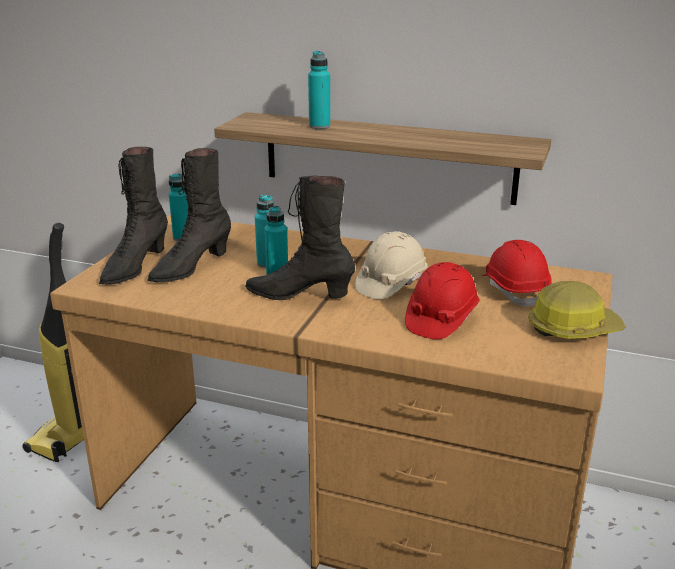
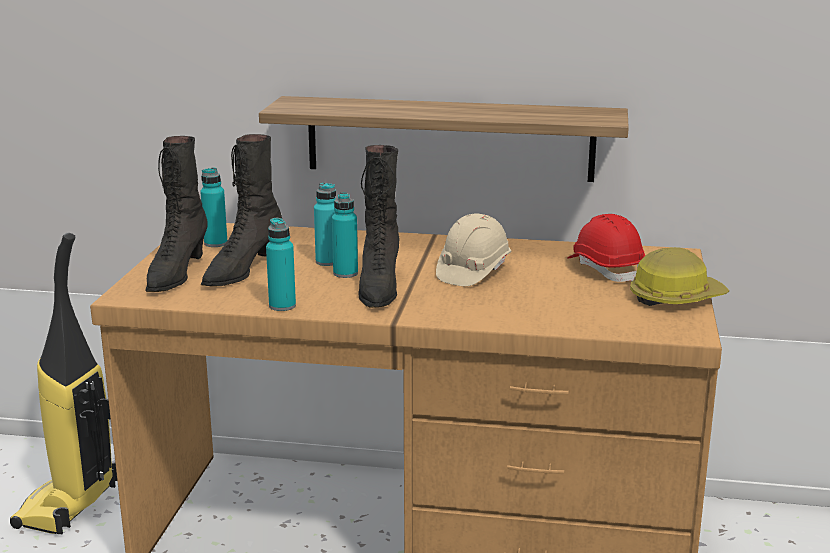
camera: 10 degrees left, 5 degrees down
black boot [245,176,355,300] -> black boot turned 90 degrees counterclockwise [359,145,399,308]
turquoise bottle [308,51,330,129] -> turquoise bottle moved to [266,218,296,311]
red hard hat [405,262,480,339] -> none

